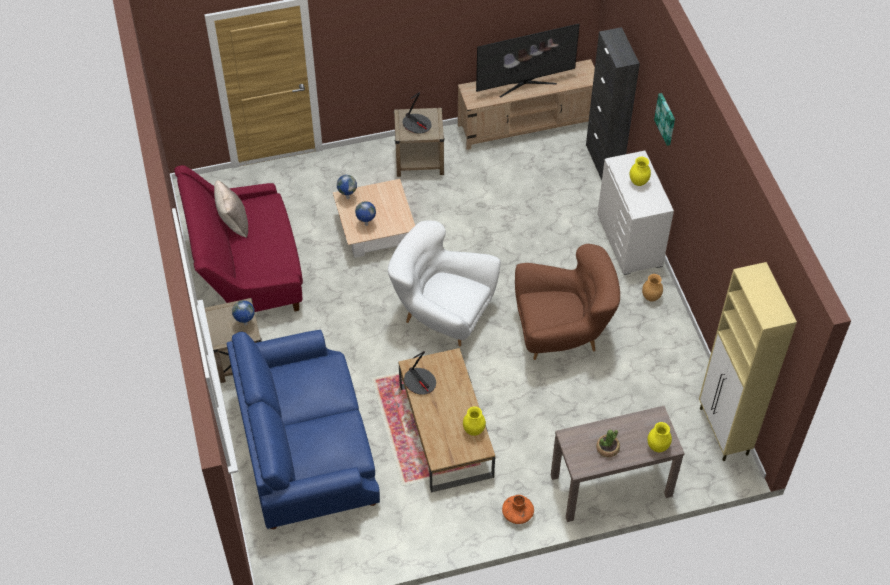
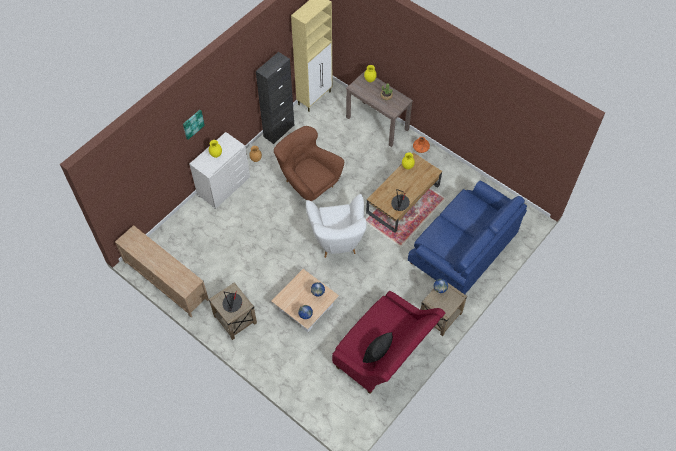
camera: 125 degrees left, 5 degrees up
beige pillow [214,180,248,238] -> black pillow [363,332,393,363]
television [476,24,580,98] -> none
black cabinet [586,27,640,181] -> black cabinet moved to [256,52,294,144]

